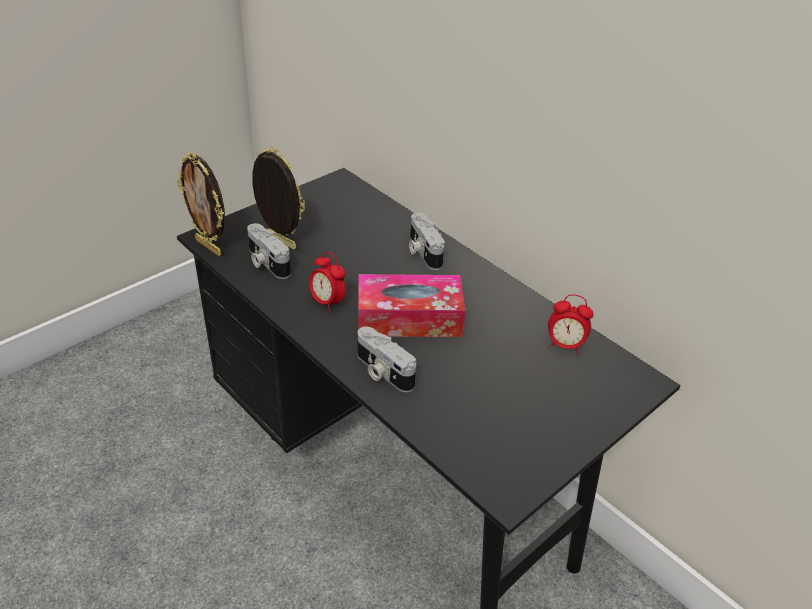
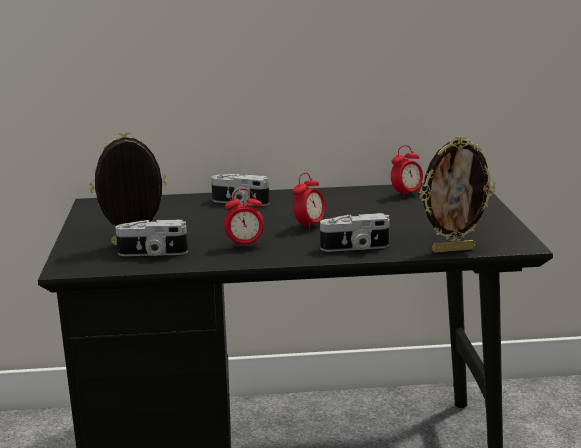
camera: 50 degrees left, 20 degrees down
picture frame [177,152,225,256] -> picture frame moved to [419,136,495,253]
tissue box [358,274,466,337] -> alarm clock [292,173,325,231]

